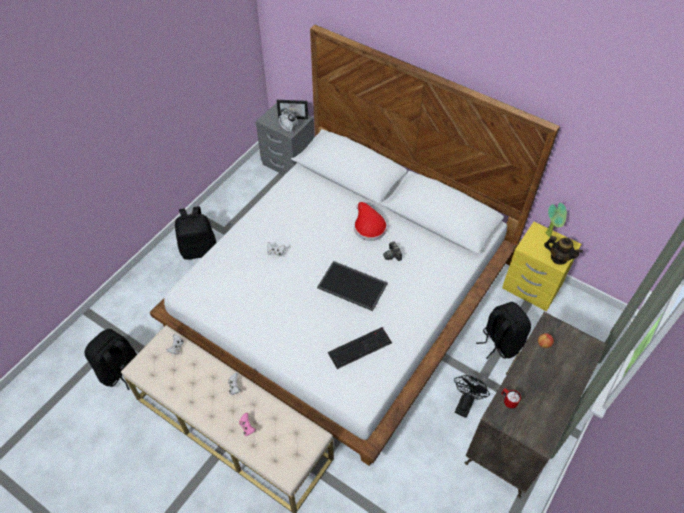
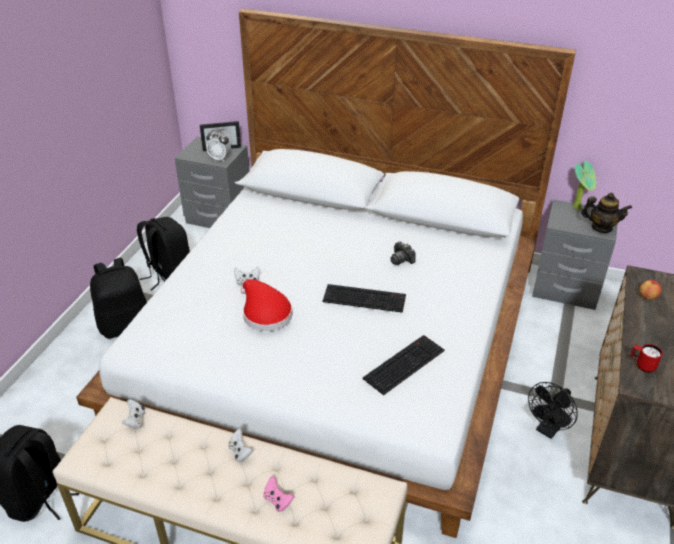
camera: 15 degrees left, 15 degrees down
tray [317,261,388,311] -> keyboard [323,284,406,313]
red hat [354,202,387,241] -> red hat moved to [240,279,293,331]
black fan [454,375,490,418] -> black fan turned 150 degrees counterclockwise [528,382,578,439]
black backpack [476,302,531,359] -> black backpack moved to [137,217,190,290]
yellow nightstand [502,222,581,311] -> grey nightstand [532,200,617,310]

